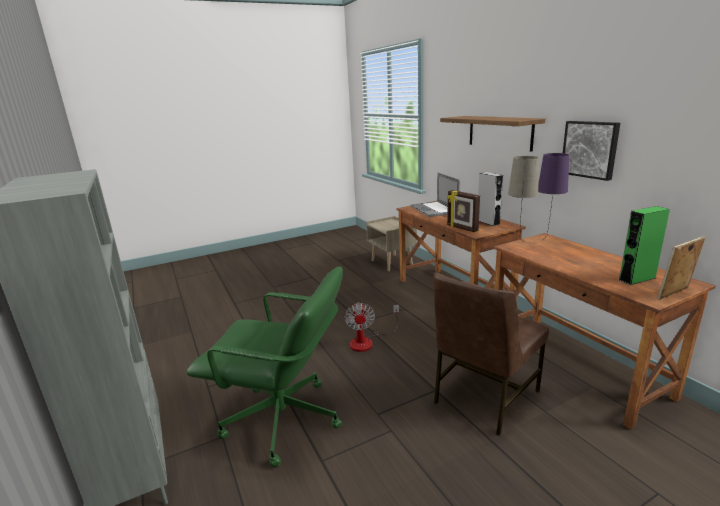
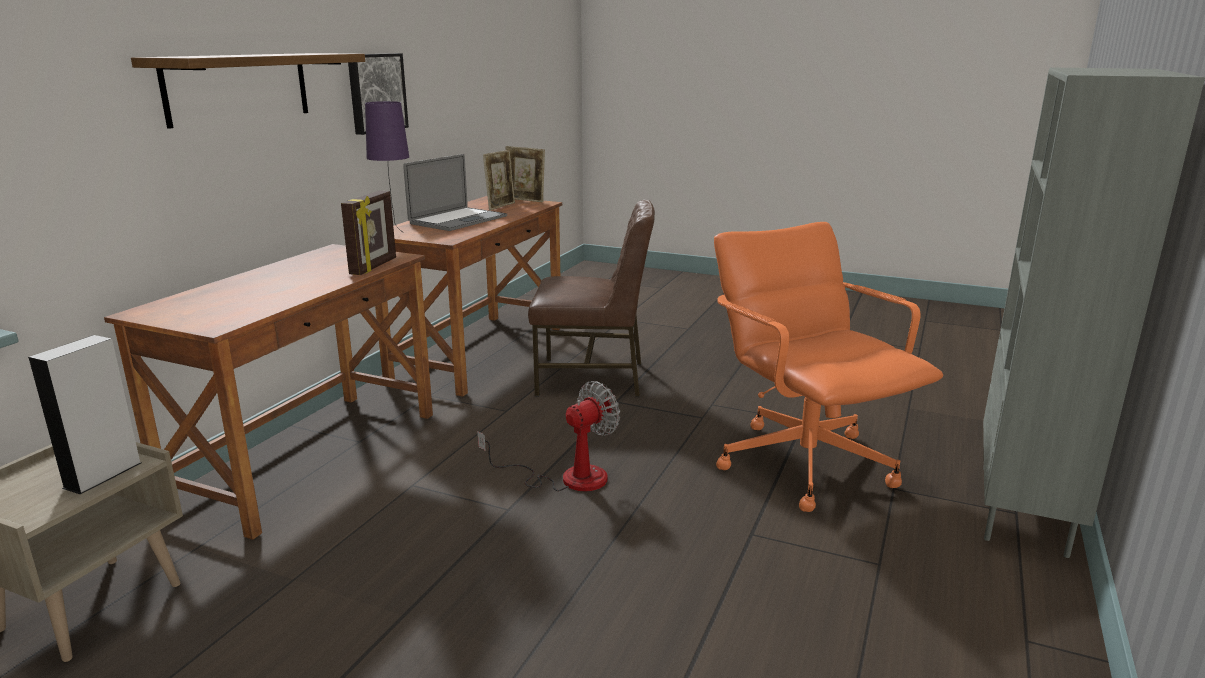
camera: 130 degrees left, 0 degrees up
green office chair [186,266,343,467] -> orange office chair [714,222,943,512]
laptop [410,172,460,217] -> laptop moved to [403,154,507,231]
grey speaker [478,172,503,226] -> grey speaker moved to [28,335,141,494]
beige table lamp [508,156,539,241] -> none
green speaker [619,206,670,285] -> picture frame [483,150,515,210]

